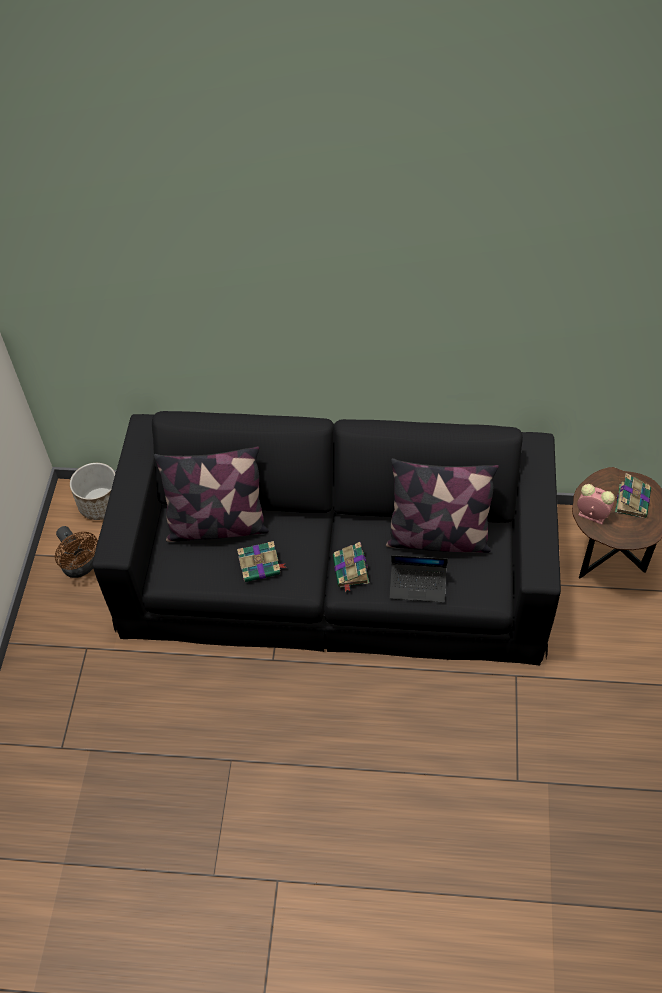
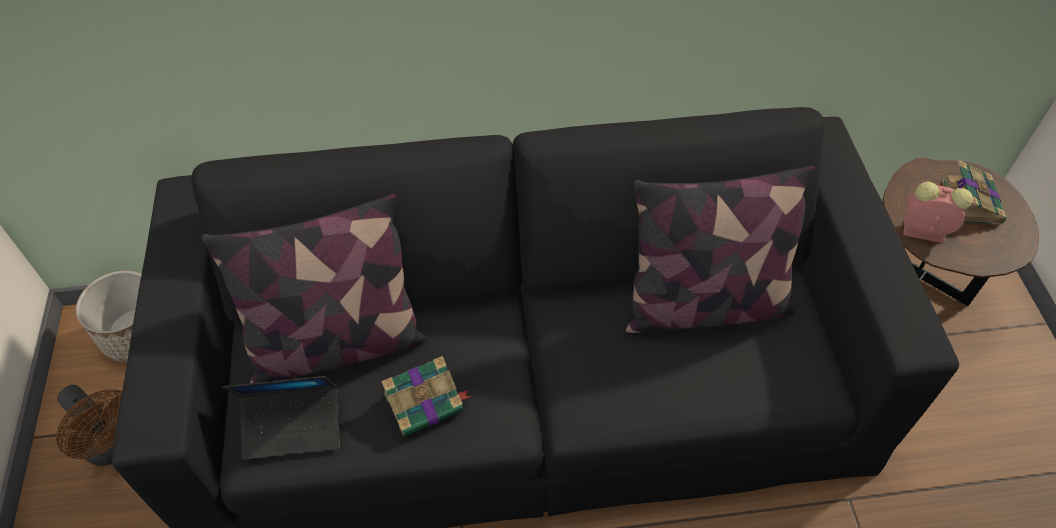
camera: 15 degrees left, 0 degrees up
book [333,542,370,592] -> none
laptop [390,555,448,602] -> laptop moved to [222,376,340,460]

